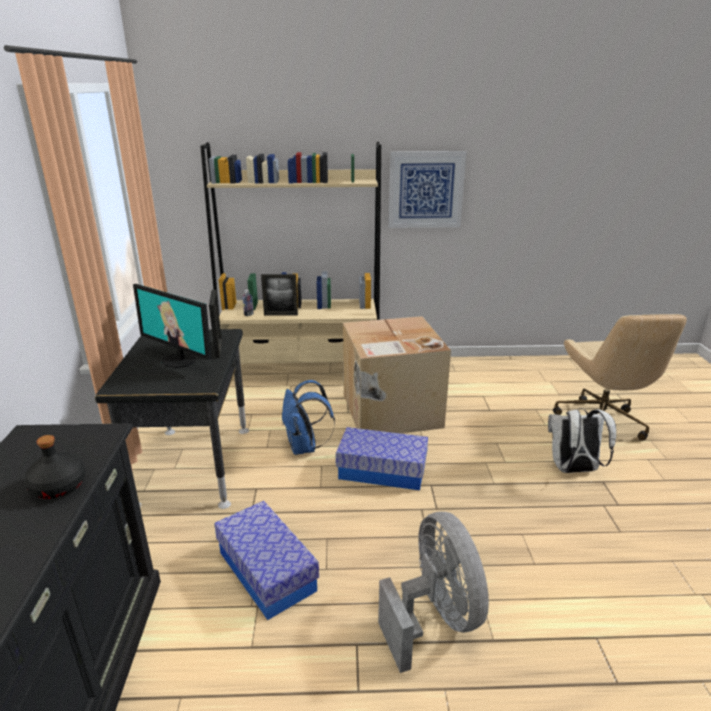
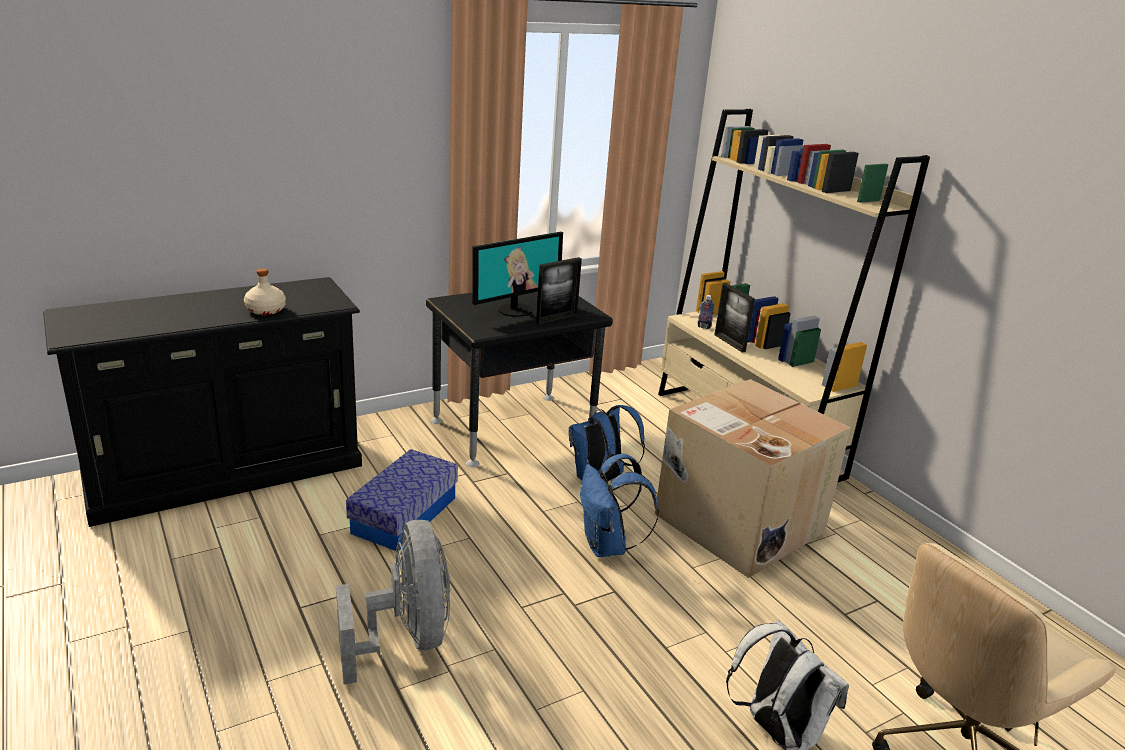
camera: 60 degrees right, 0 degrees up
black bottle [25,435,86,499] -> beige bottle [244,268,286,315]
monitor [133,284,212,368] -> monitor turned 135 degrees counterclockwise [472,232,563,317]
storage box [336,427,428,490] -> blue backpack [580,454,659,557]
grey fan [378,512,489,673] -> grey fan turned 60 degrees counterclockwise [336,520,450,684]
picture [389,151,466,228] -> none

